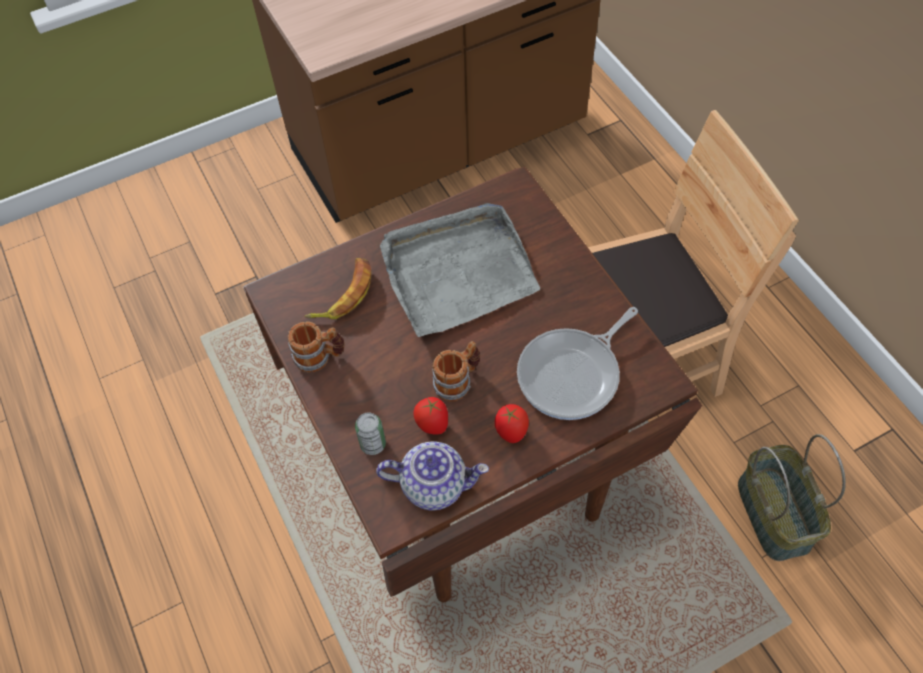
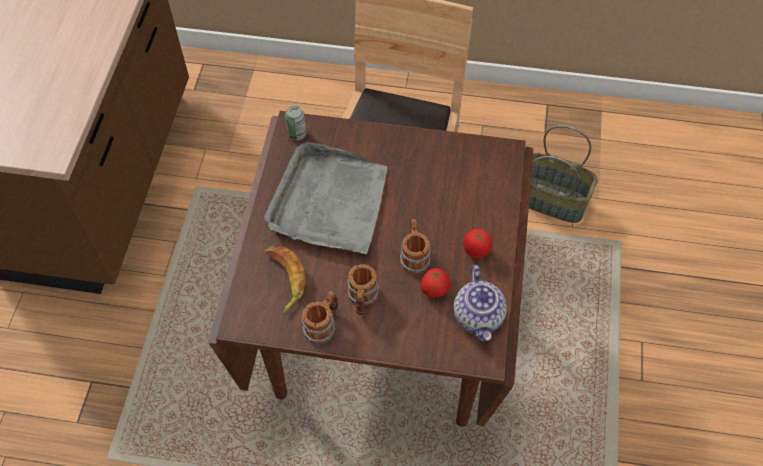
camera: 55 degrees left, 0 degrees up
can [355,413,386,455] -> can moved to [285,106,306,141]
teapot [376,441,489,510] -> teapot turned 135 degrees clockwise [453,265,507,342]
frying pan [517,307,638,420] -> none
none -> mug [348,264,378,315]

